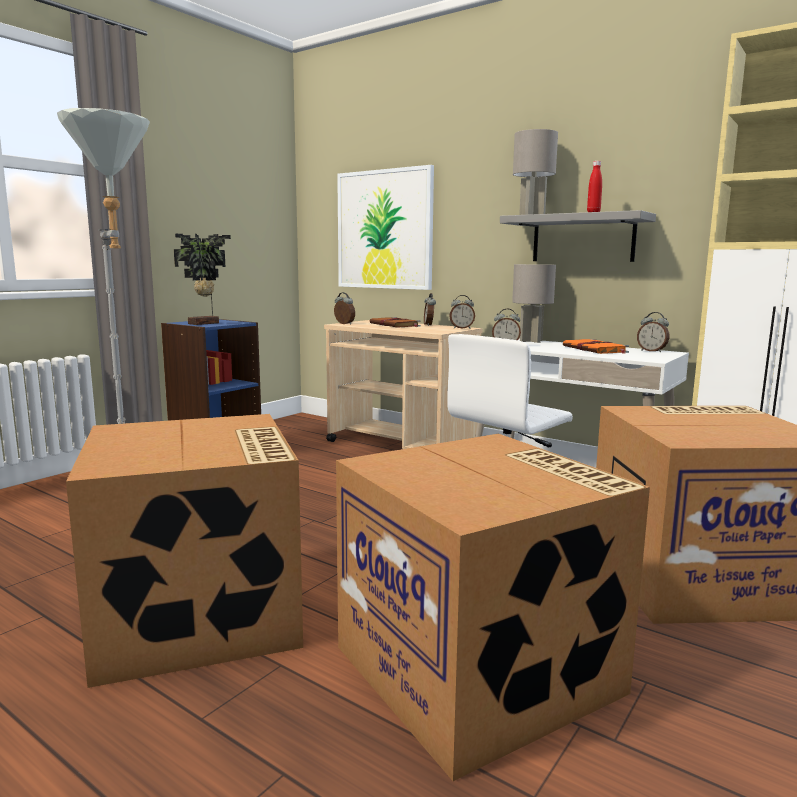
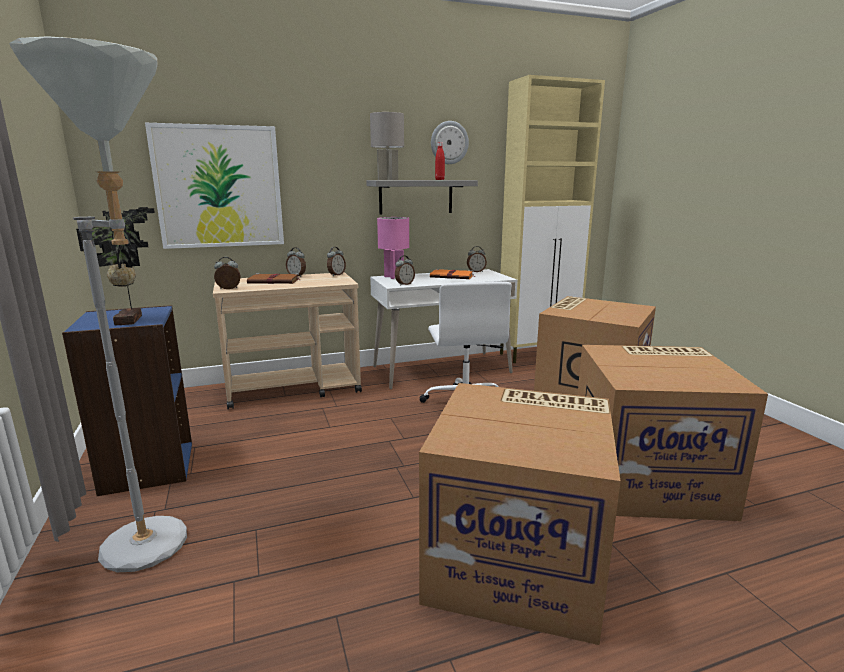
camera: 55 degrees left, 5 degrees up
grey table lamp [512,264,556,343] -> pink table lamp [377,217,409,279]
none -> wall clock [431,121,469,164]

